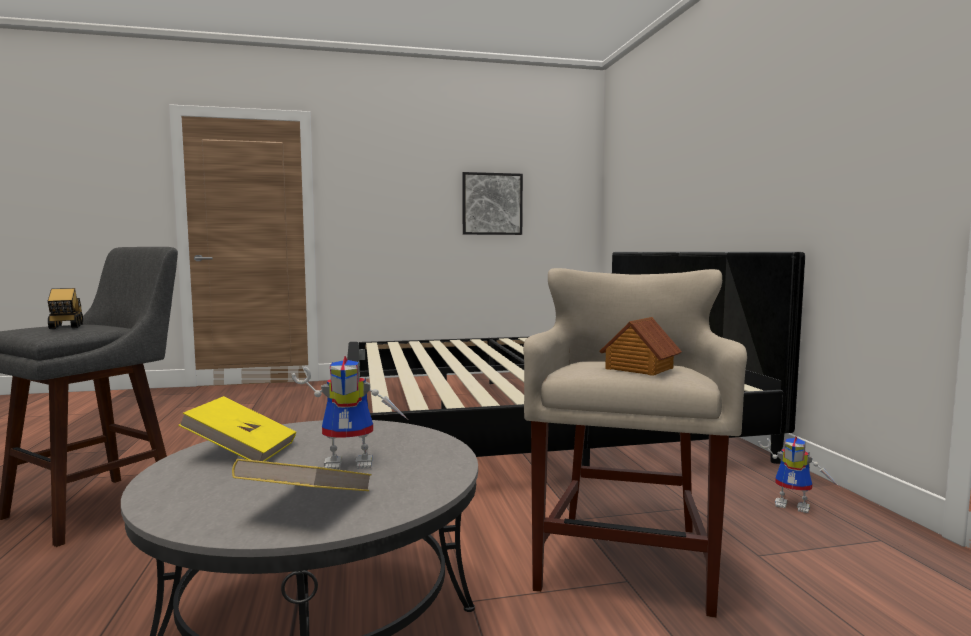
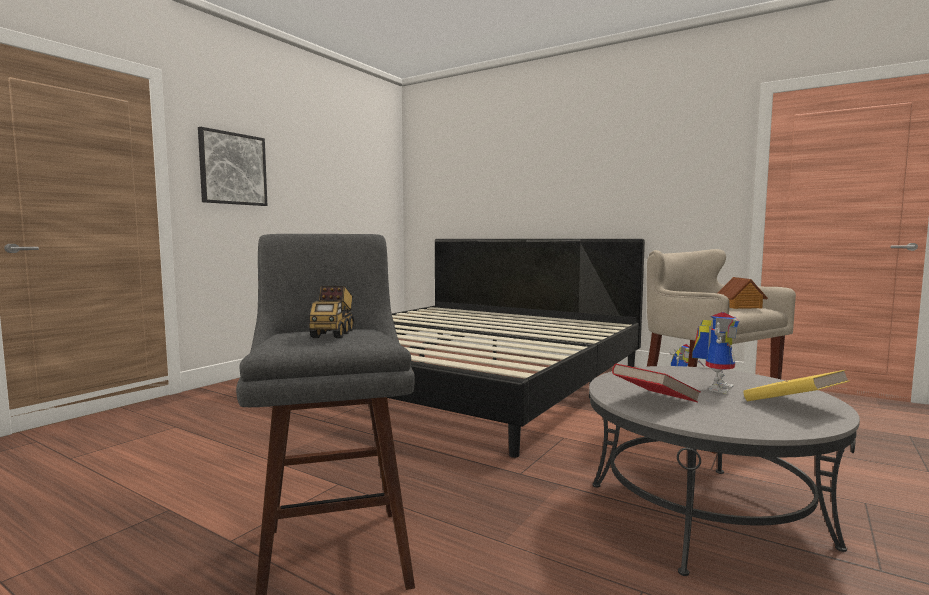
camera: 45 degrees left, 0 degrees up
toy truck [48,288,83,329] -> toy truck turned 105 degrees counterclockwise [309,286,354,338]
yellow book [178,396,296,461] -> red book [612,364,700,402]
picture [462,172,523,235] -> picture moved to [198,127,268,206]

